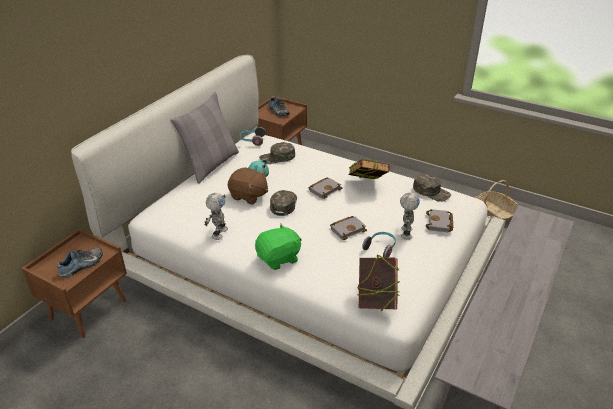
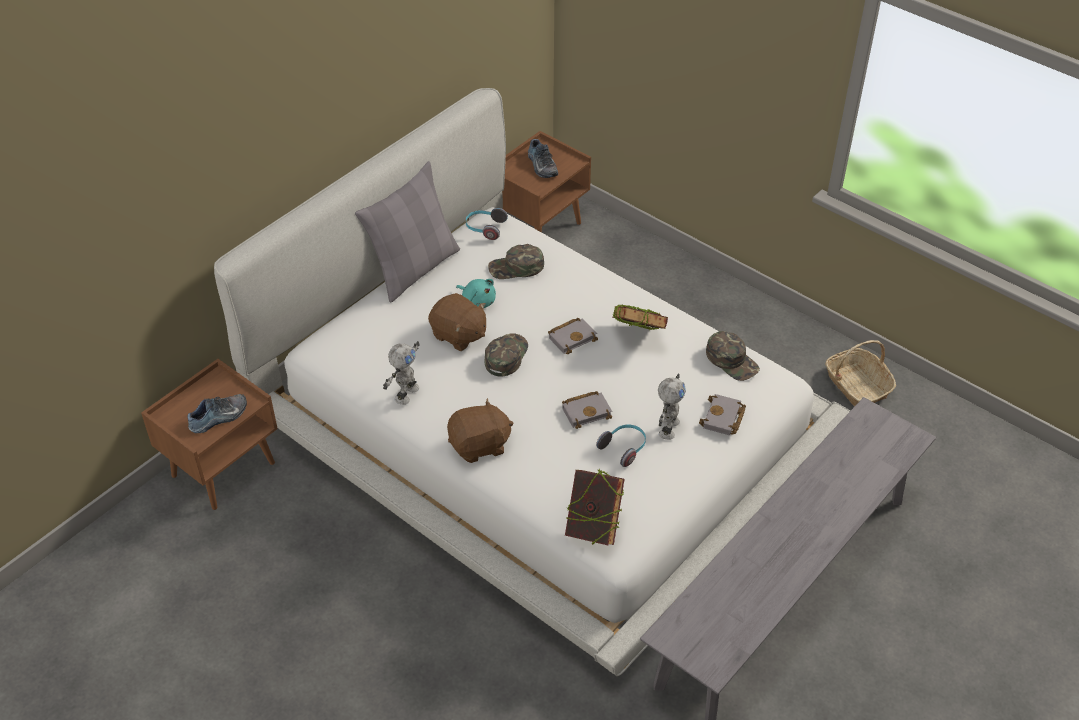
camera: 10 degrees right, 10 degrees up
green plush toy [255,224,302,270] -> brown plush toy [447,398,513,463]

